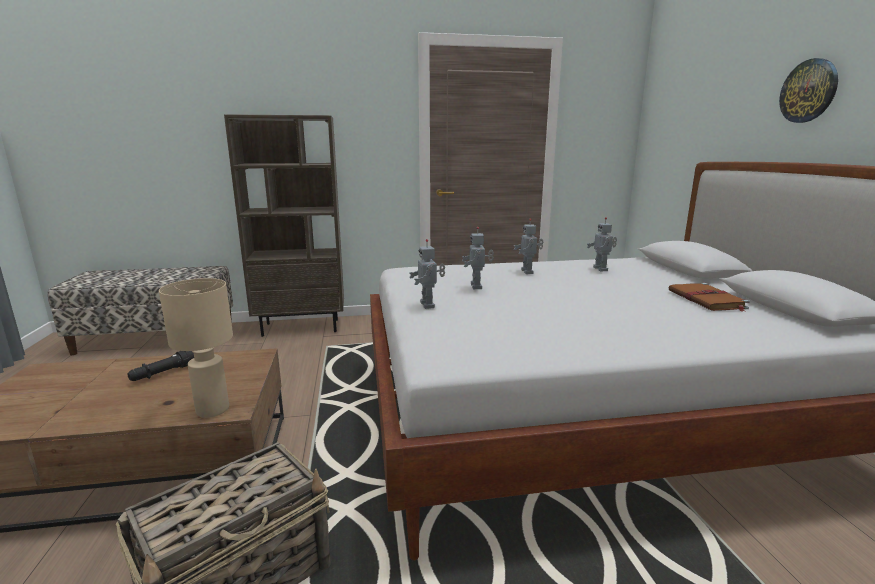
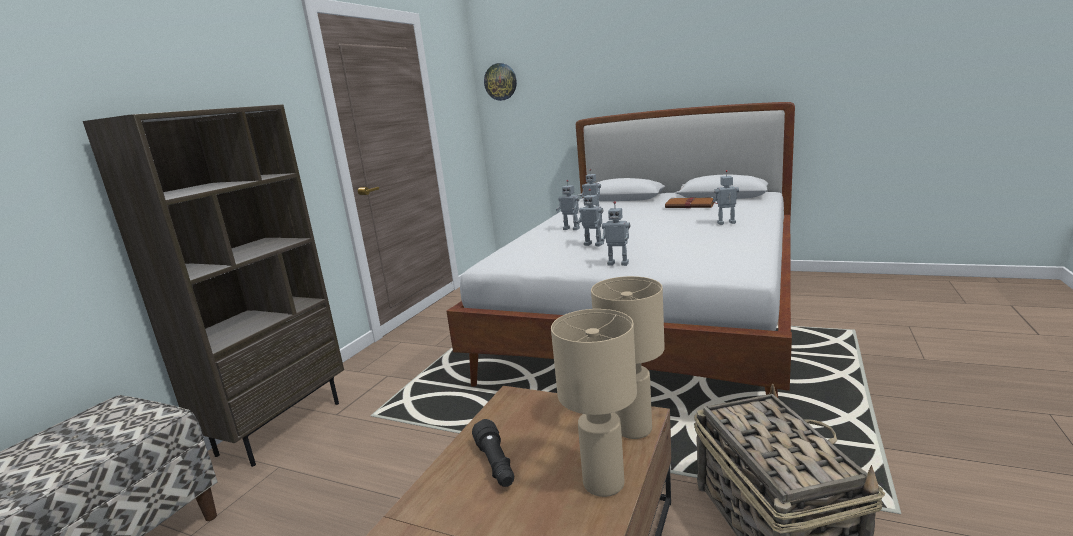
camera: 55 degrees left, 0 degrees up
wall clock [779,58,838,123] -> wall clock moved to [484,63,517,101]
none -> beige table lamp [551,309,637,497]
none -> toy robot [713,170,739,225]

